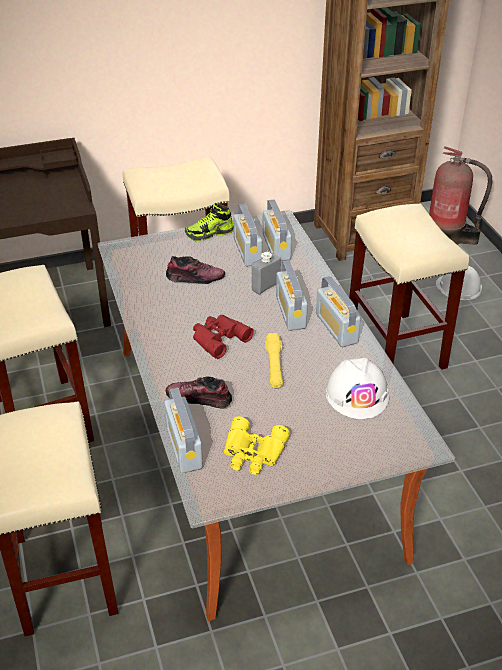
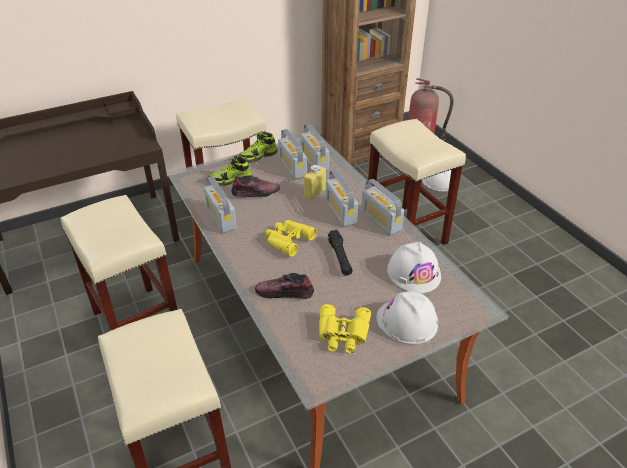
camera: 10 degrees left, 0 degrees up
radio [164,387,203,473] -> radio moved to [204,176,237,233]
red binoculars [193,315,254,359] -> yellow binoculars [265,220,317,257]
grey bottle [252,252,281,294] -> yellow bottle [304,165,326,201]
yellow flashlight [265,333,283,388] -> black flashlight [328,230,352,276]
none -> shoe [208,155,253,187]
none -> white hard hat [376,291,438,344]

